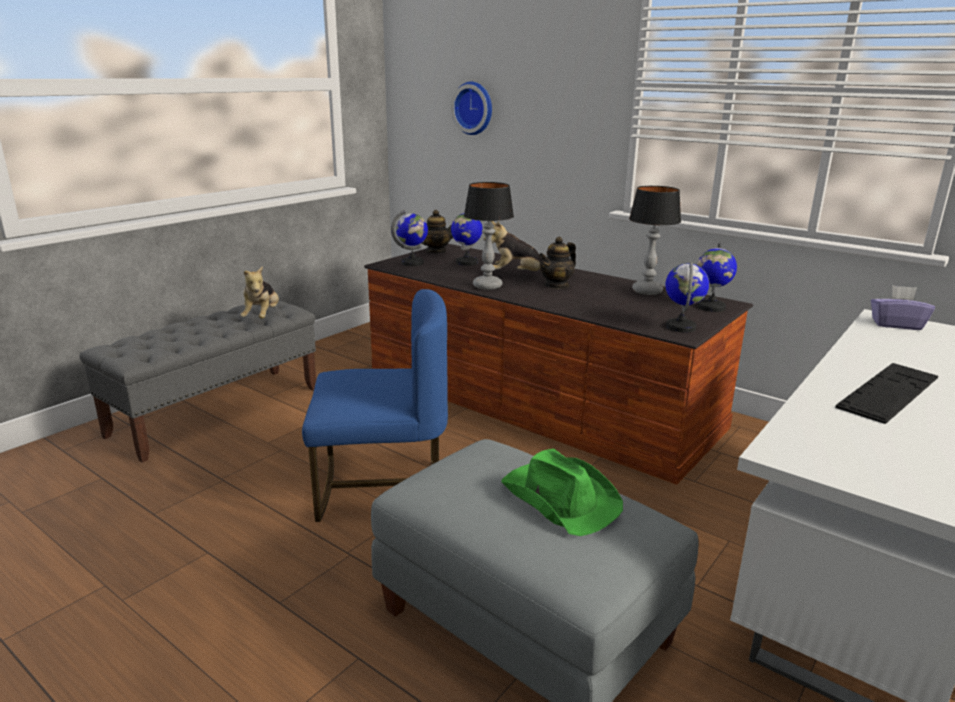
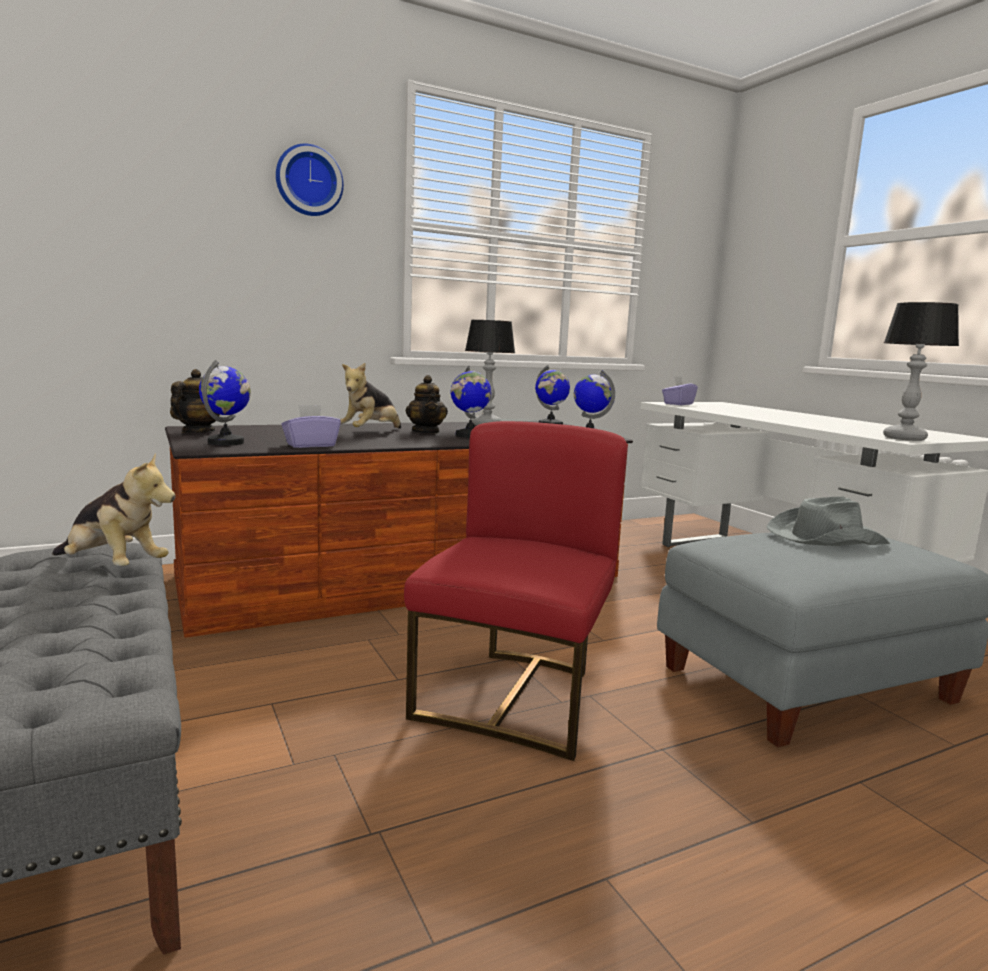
camera: 65 degrees left, 10 degrees down
blue chair [302,289,448,522] -> red chair [404,421,628,761]
wall clock [451,82,492,135] -> wall clock moved to [276,144,344,216]
globe [451,213,483,266] -> globe moved to [451,366,491,438]
table lamp [464,182,514,290] -> table lamp moved to [883,302,959,441]
green hat [502,449,623,536] -> grey hat [766,497,890,546]
keyboard [835,363,938,424] -> none
none -> purple tissue box [282,404,341,448]

